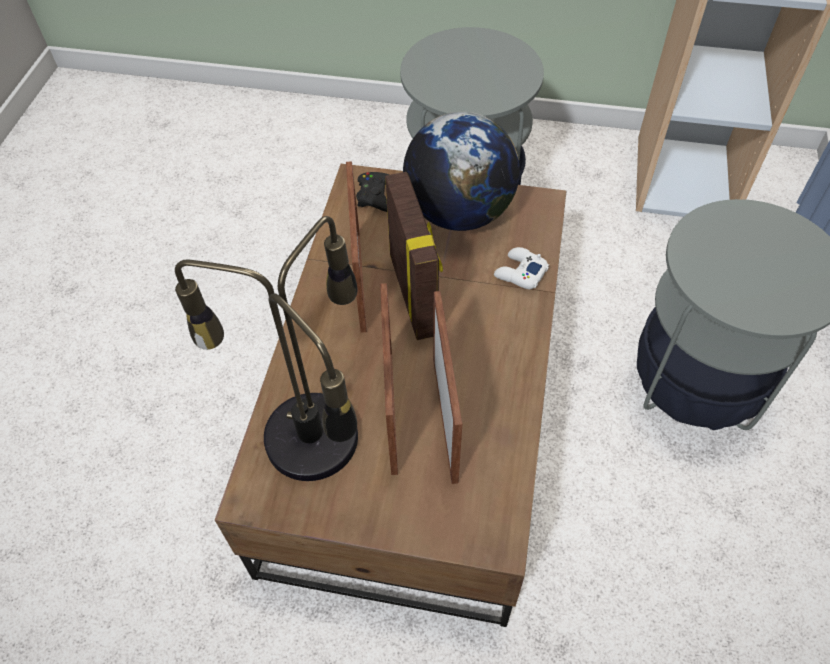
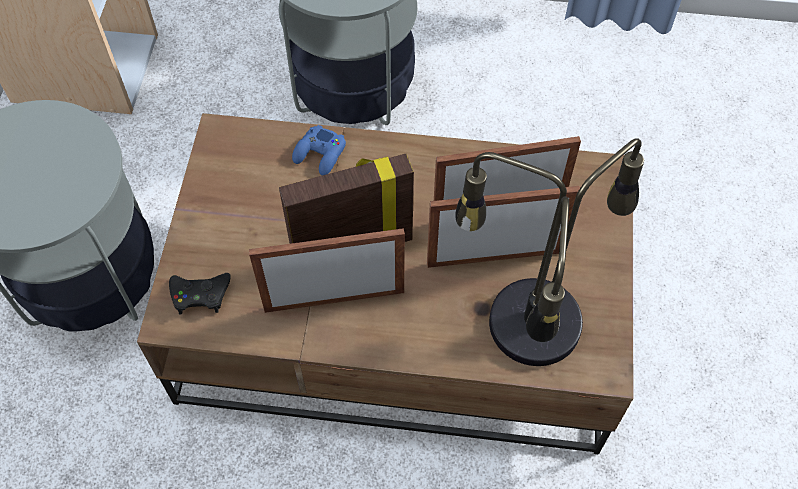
camera: 95 degrees left, 5 degrees up
globe [403,112,520,231] -> none
white game controller [494,247,549,289] -> blue game controller [292,125,346,176]

